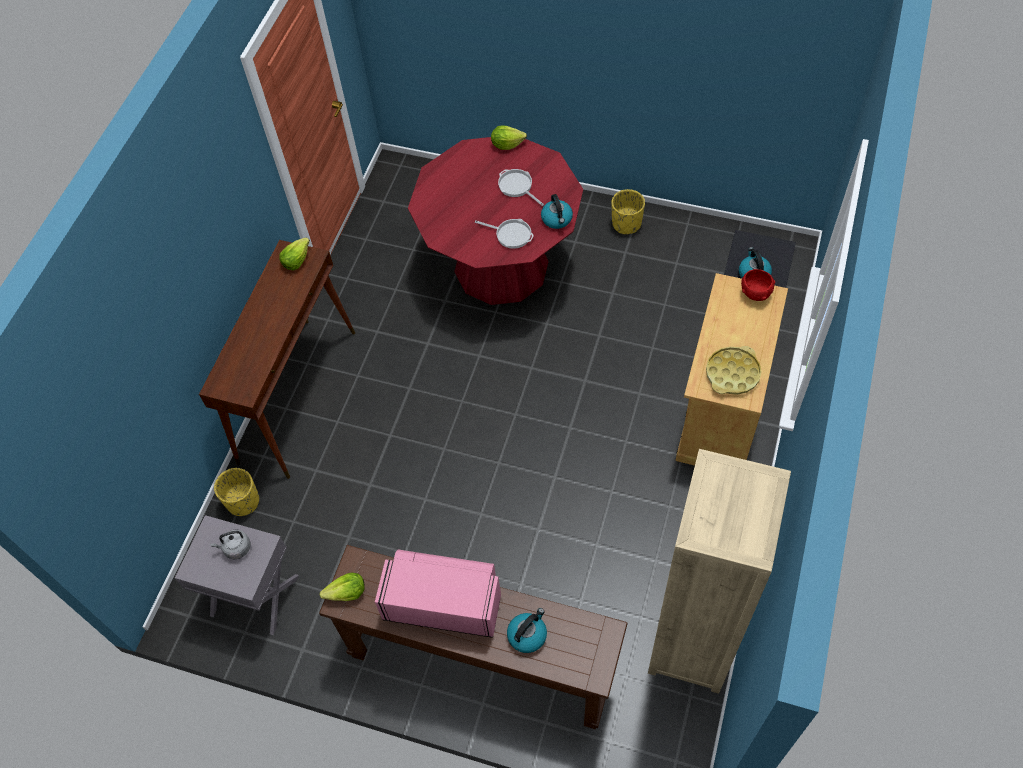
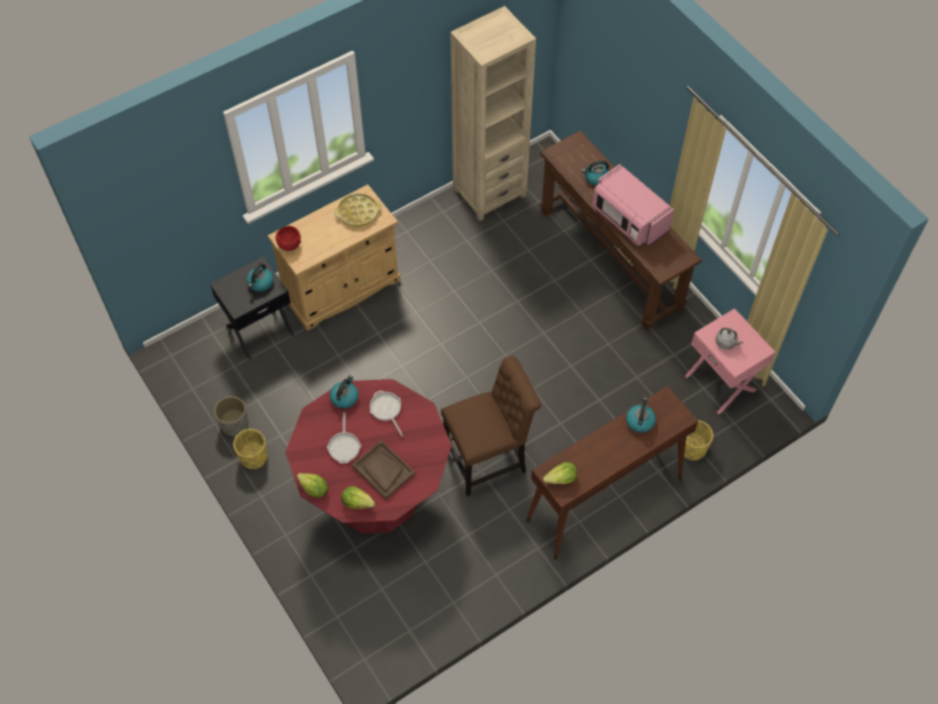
camera: 145 degrees left, 0 degrees up
grey nightstand [175,515,299,635] -> pink nightstand [685,308,775,414]
lettuce [320,573,365,601] -> lettuce moved to [341,486,375,509]
none -> grey planter [214,396,248,436]
none -> brown tray [352,440,415,499]
none -> brown chair [441,356,541,496]
none -> kettle [626,397,656,433]

